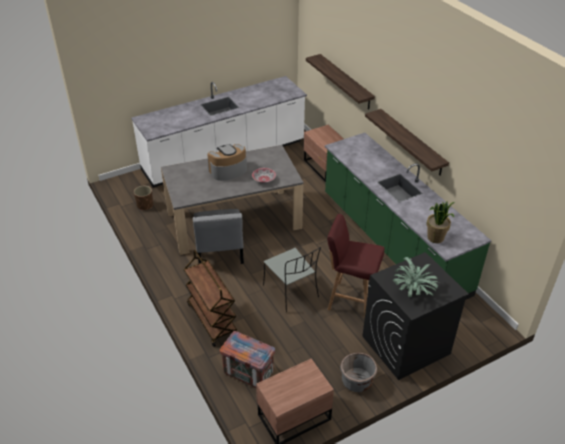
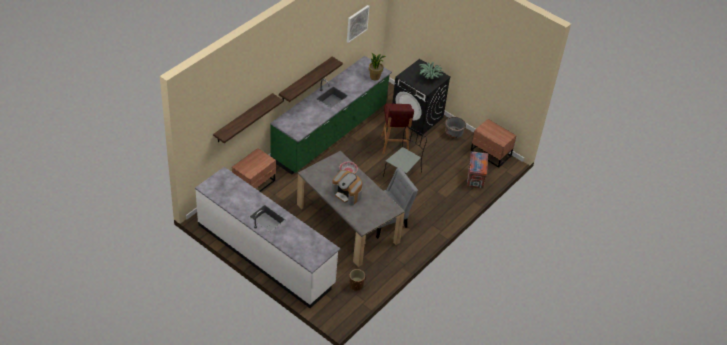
camera: 115 degrees left, 5 degrees up
brown cart [184,250,238,347] -> none
none -> picture [347,5,370,43]

